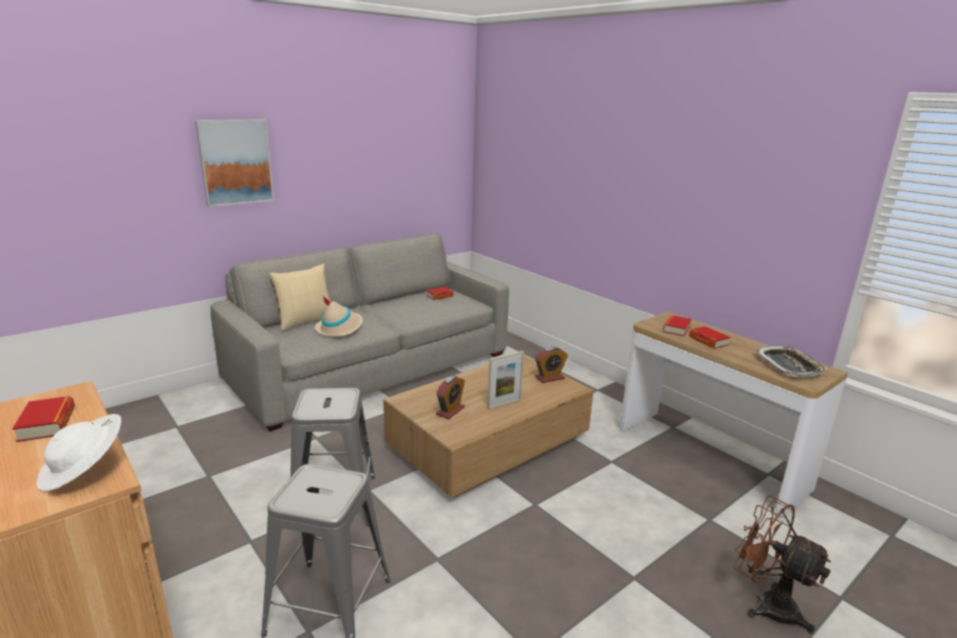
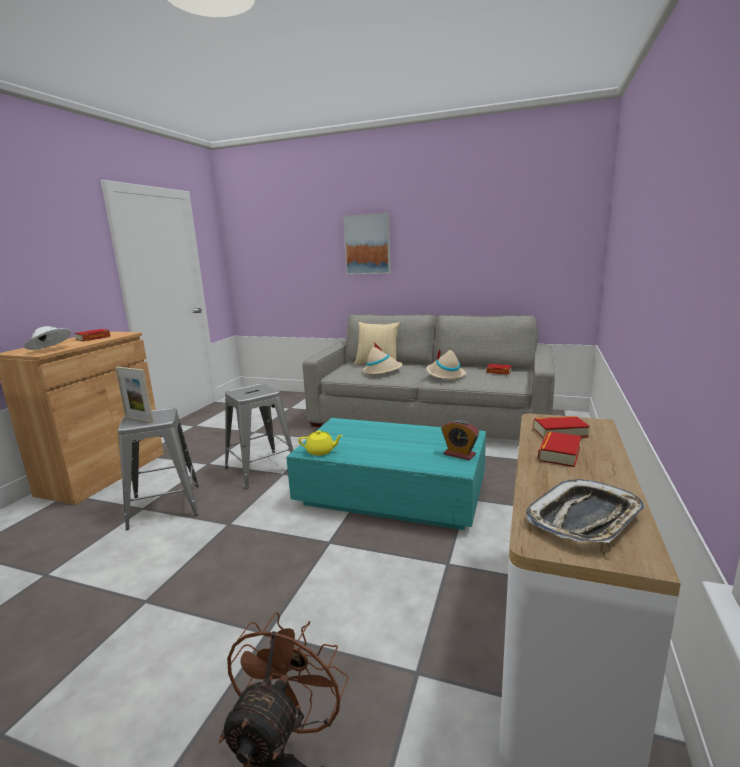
camera: 60 degrees right, 5 degrees down
brown coffee table [383,356,593,498] -> turquoise coffee table [286,418,486,530]
alarm clock [436,376,465,419] -> none
picture frame [487,351,524,410] -> picture frame moved to [115,367,153,423]
none -> yellow teapot [298,430,343,456]
none -> beige hat [426,348,466,379]

